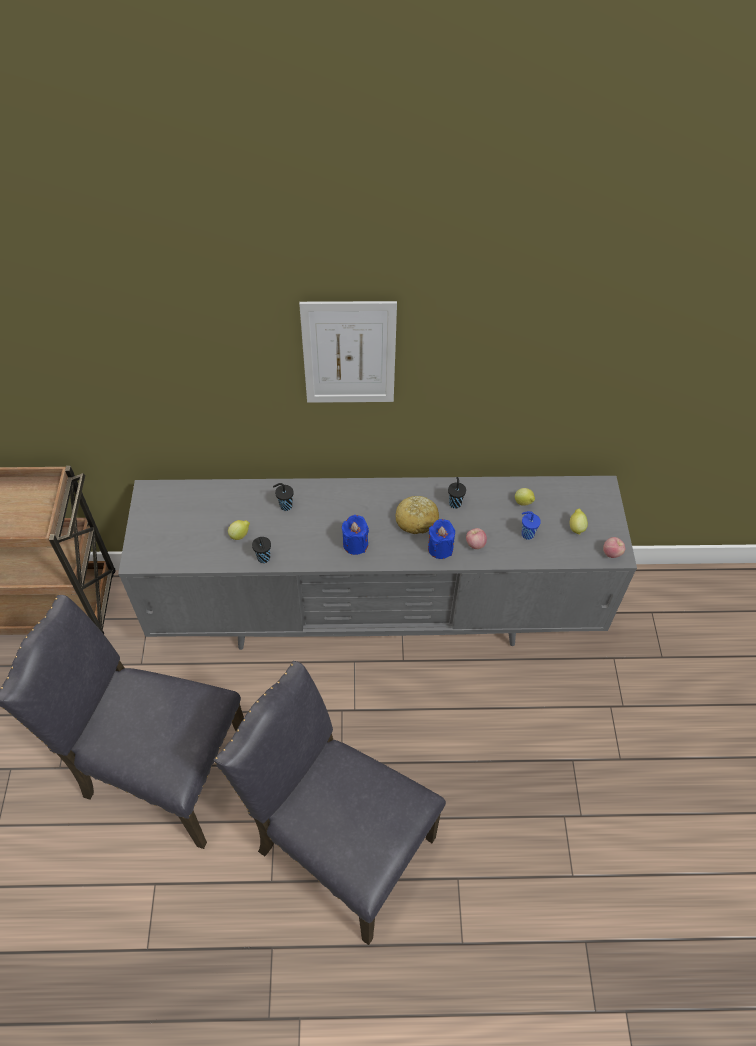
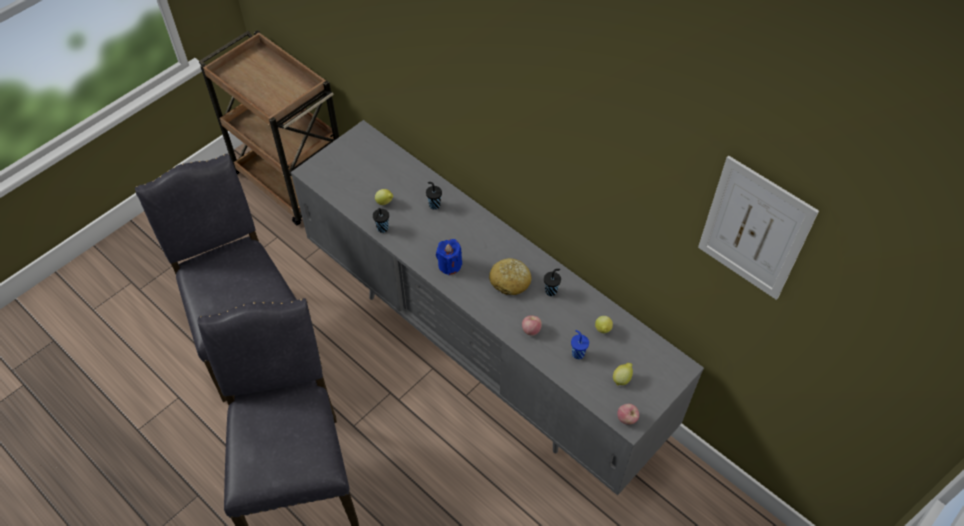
camera: 45 degrees right, 0 degrees up
picture [299,301,397,403] -> picture moved to [698,155,819,300]
blue candle [428,519,455,559] -> none

